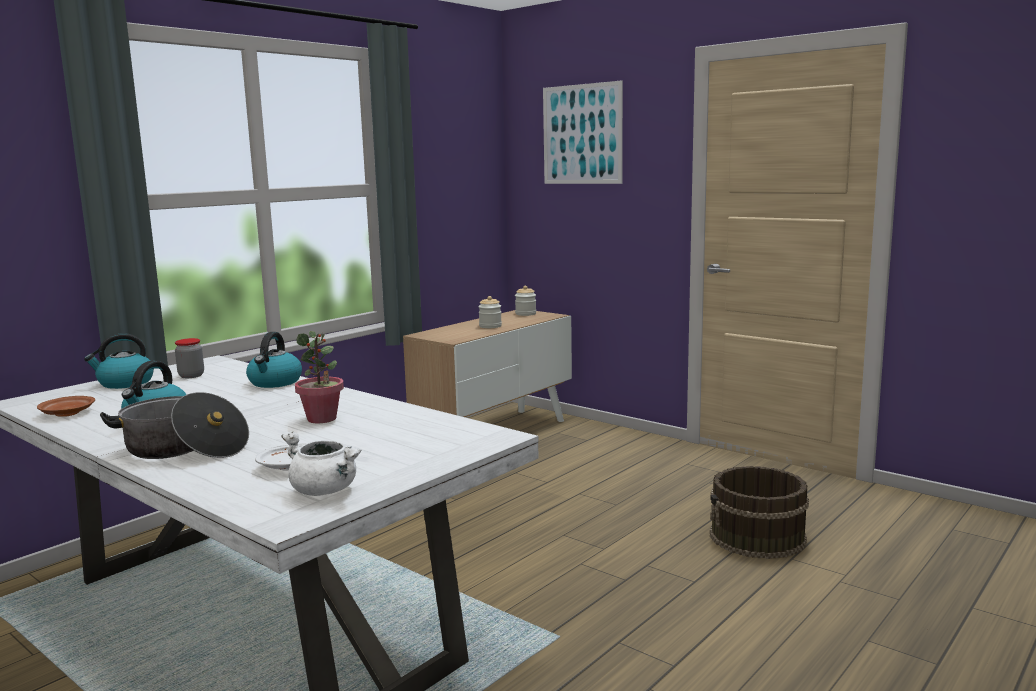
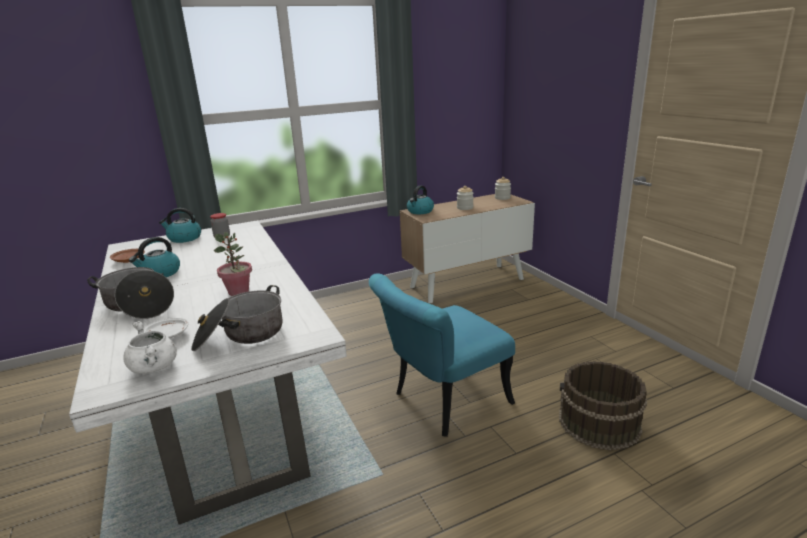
camera: 25 degrees right, 10 degrees up
kettle [246,332,302,388] -> kettle moved to [407,186,434,214]
picture [543,80,623,184] -> none
none -> cooking pot [191,285,283,351]
none -> turquoise chair [369,273,515,437]

